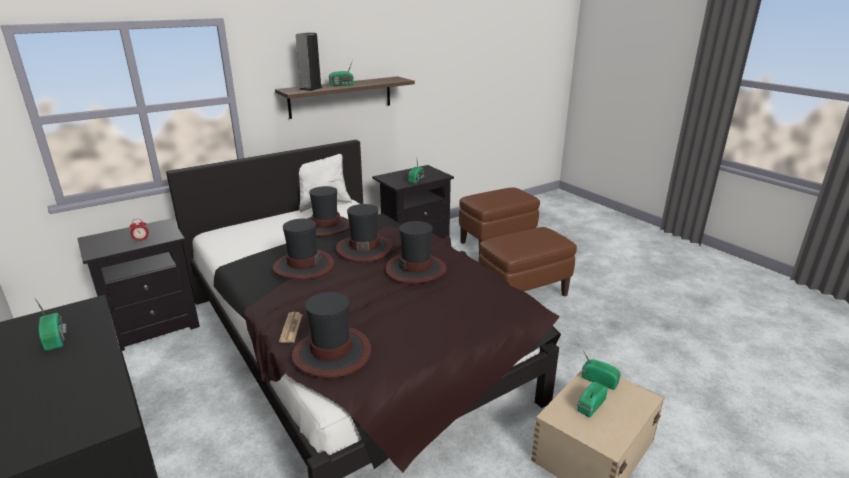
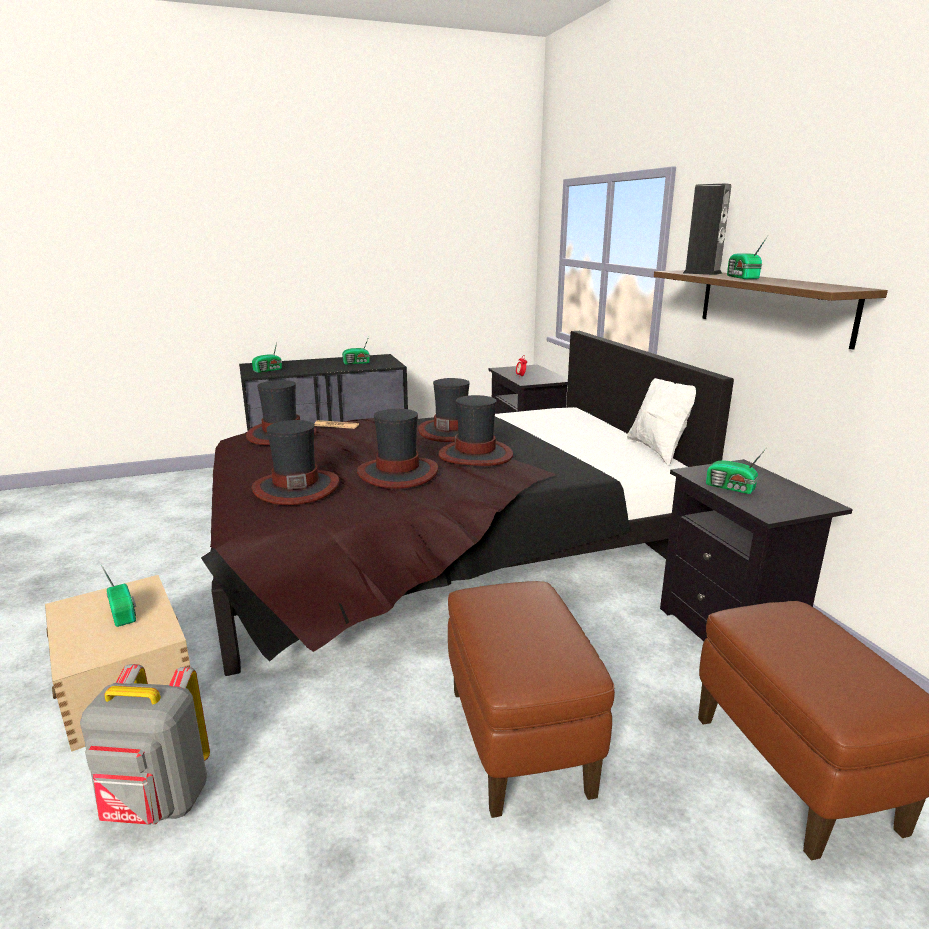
camera: 105 degrees right, 5 degrees down
hat [308,186,350,237] -> hat moved to [252,420,339,505]
radio [582,351,621,390] -> radio moved to [252,342,282,373]
none -> grey backpack [80,664,210,825]

